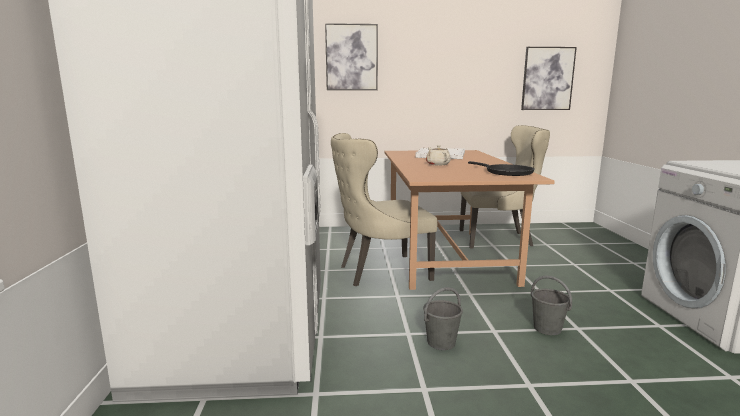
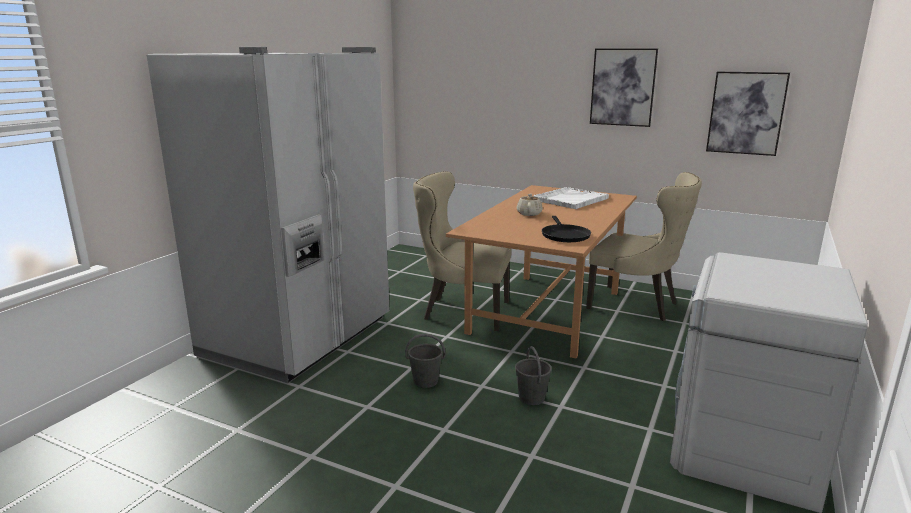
camera: 30 degrees right, 5 degrees up
picture [325,23,378,90] -> picture moved to [590,48,658,127]

